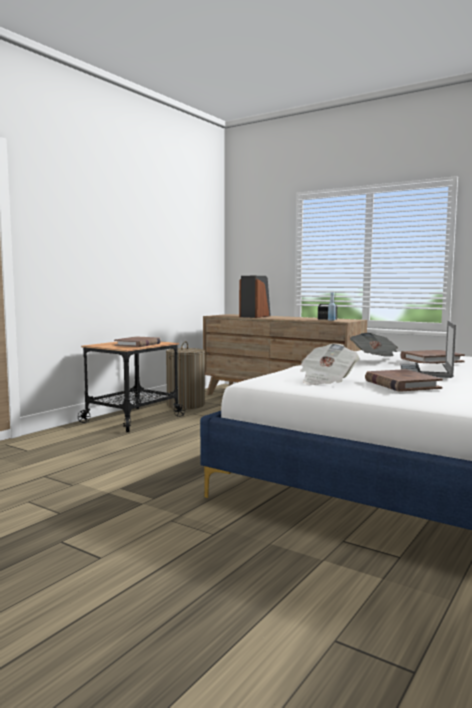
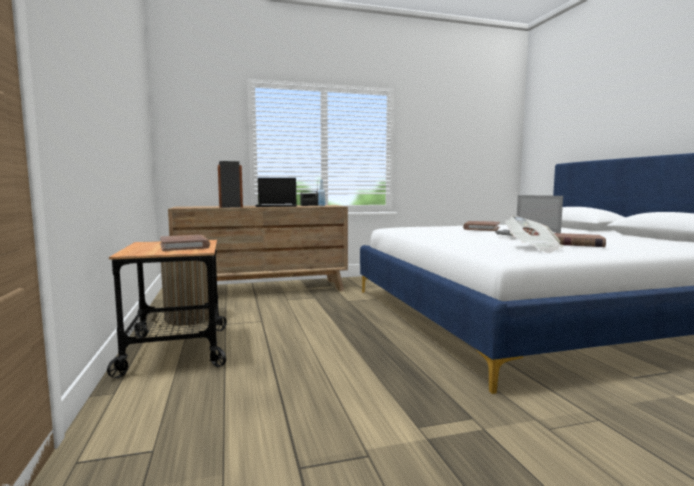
camera: 50 degrees left, 0 degrees up
newspaper [350,333,398,357] -> none
none -> laptop [256,178,297,207]

